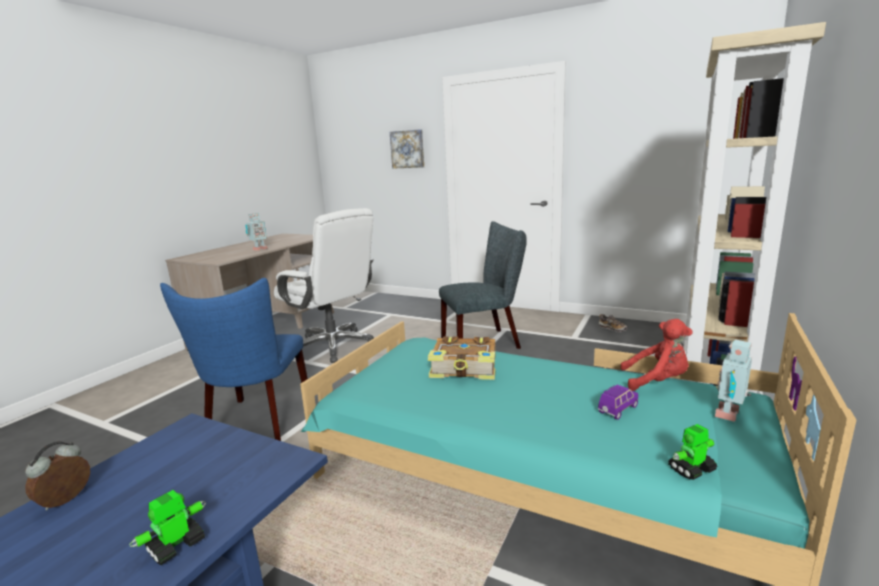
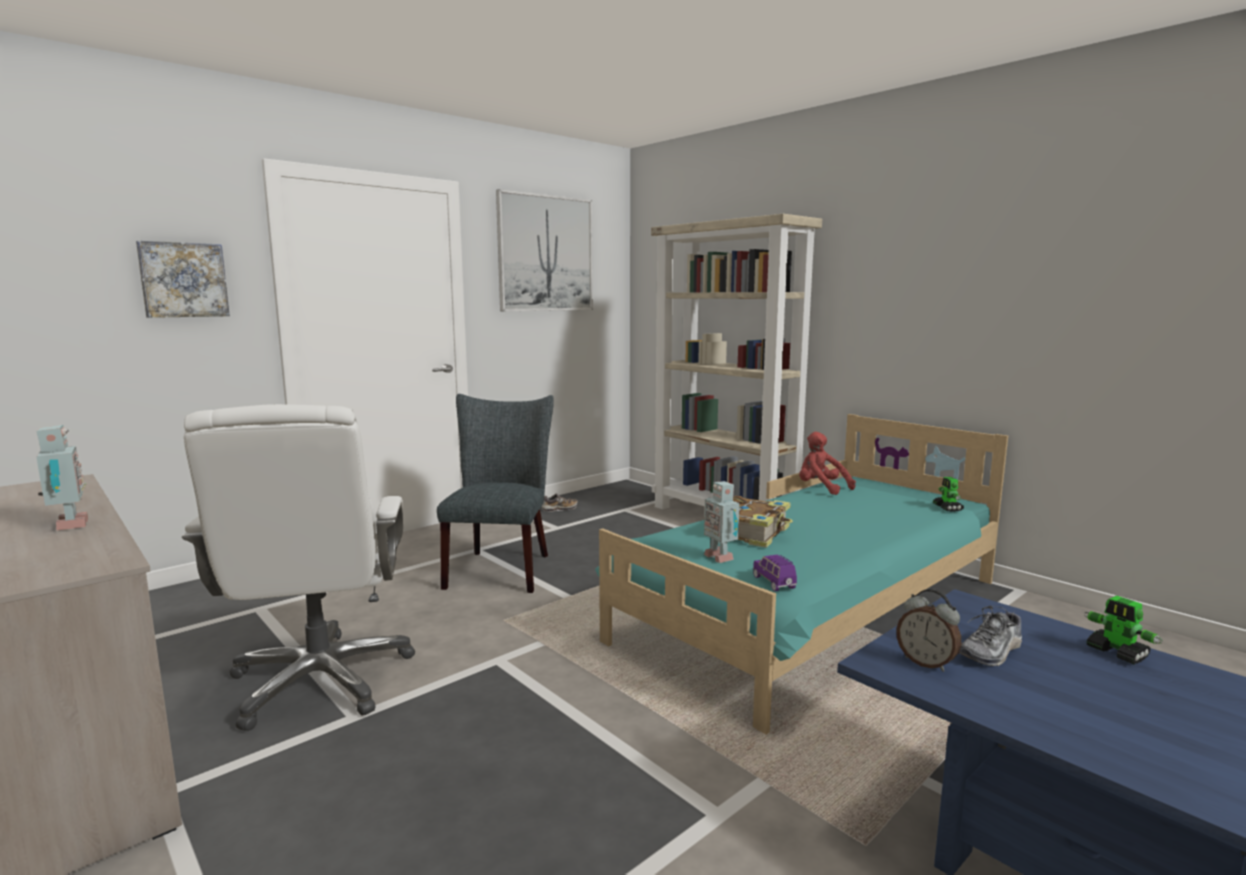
camera: 70 degrees left, 5 degrees down
alarm clock [25,441,90,511] -> alarm clock moved to [896,589,961,672]
blue chair [160,278,308,441] -> none
white office chair [274,208,374,363] -> white office chair turned 105 degrees clockwise [182,404,415,731]
purple toy car [598,385,639,420] -> purple toy car moved to [753,555,797,591]
red plush toy [620,319,692,391] -> red plush toy turned 75 degrees counterclockwise [799,432,856,495]
toy robot [715,339,752,422] -> toy robot moved to [704,481,739,563]
none -> picture [496,189,593,311]
none -> shoe [959,605,1022,666]

